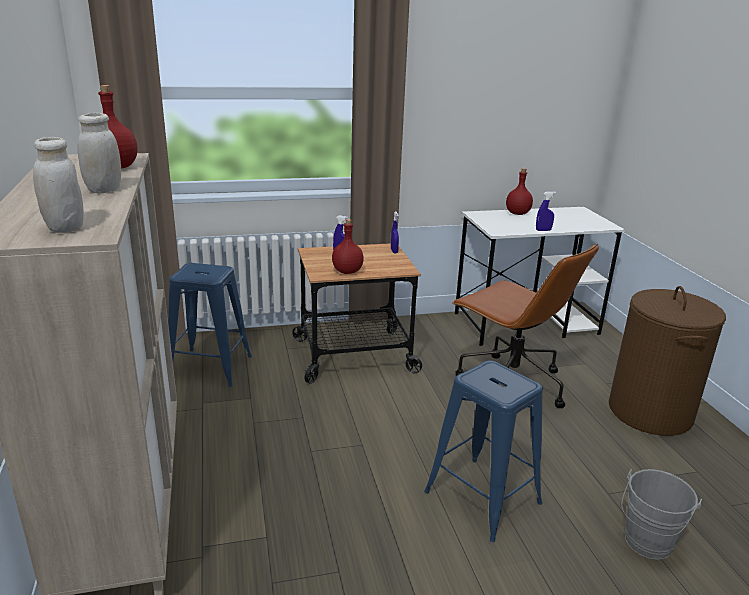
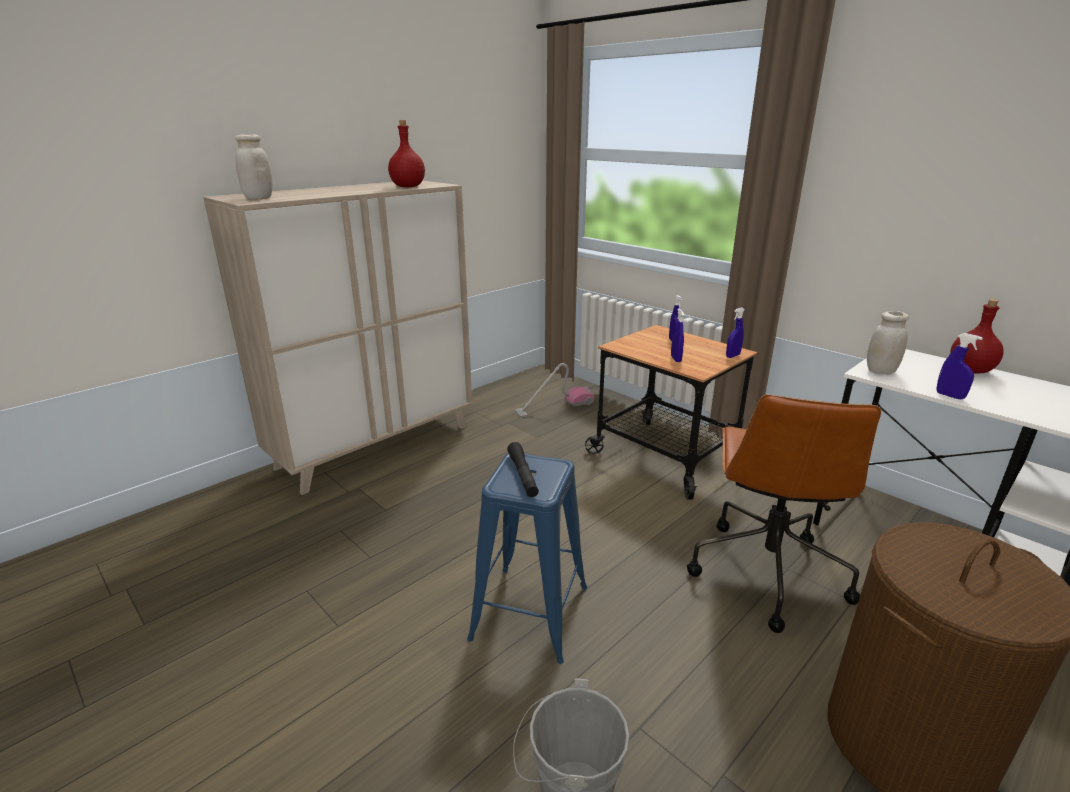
camera: 60 degrees right, 0 degrees up
white jar [77,113,121,194] -> white jar moved to [867,311,909,374]
blue stool [168,263,252,387] -> vacuum cleaner [515,363,594,417]
red bottle [332,219,364,274] -> none
none -> black flashlight [507,442,539,497]
none -> blue spray bottle [671,308,684,362]

